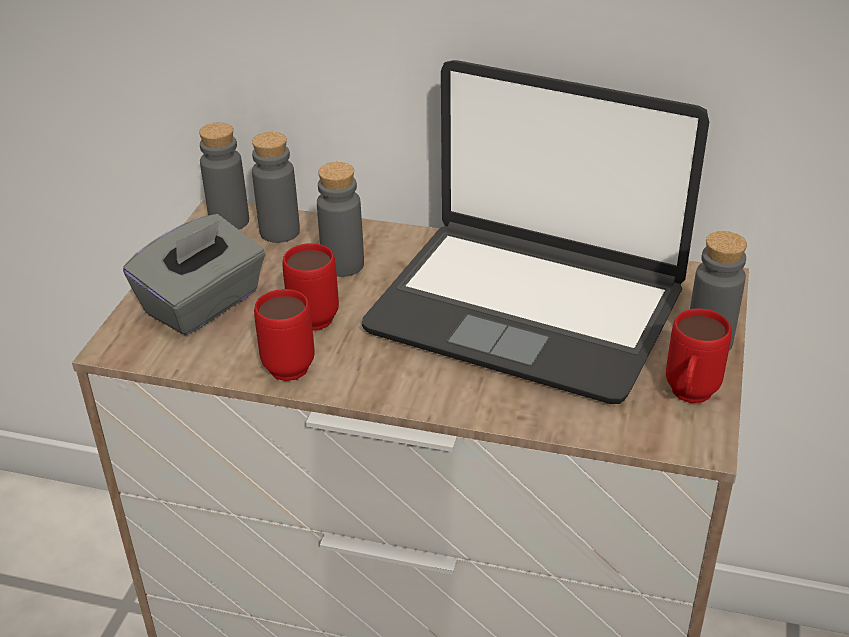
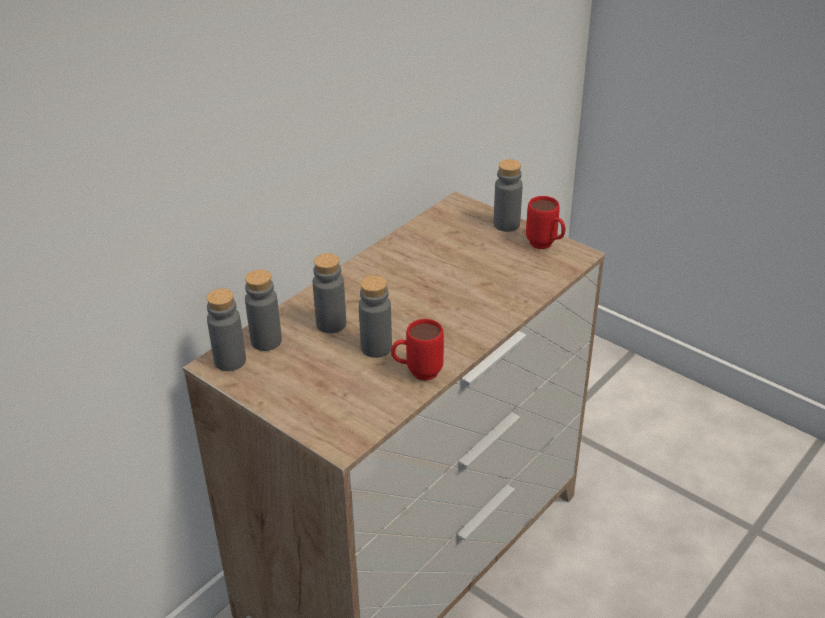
camera: 65 degrees left, 0 degrees up
grey tissue box [123,214,266,335] -> none
red mug [282,243,339,331] -> grey bottle [359,276,392,358]
laptop [362,60,709,404] -> none

